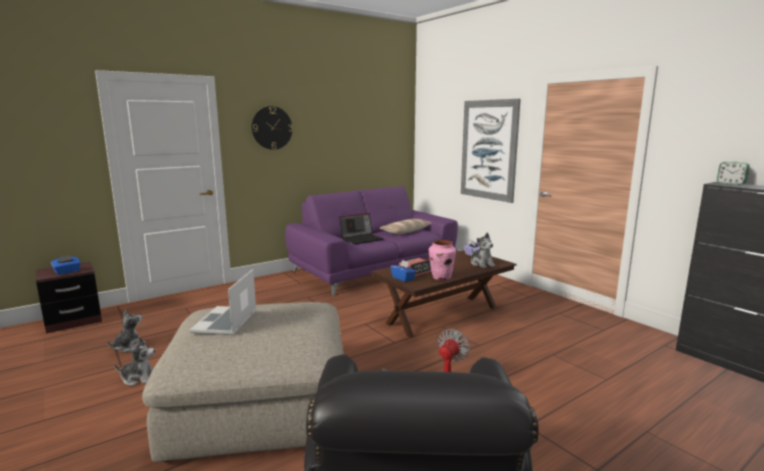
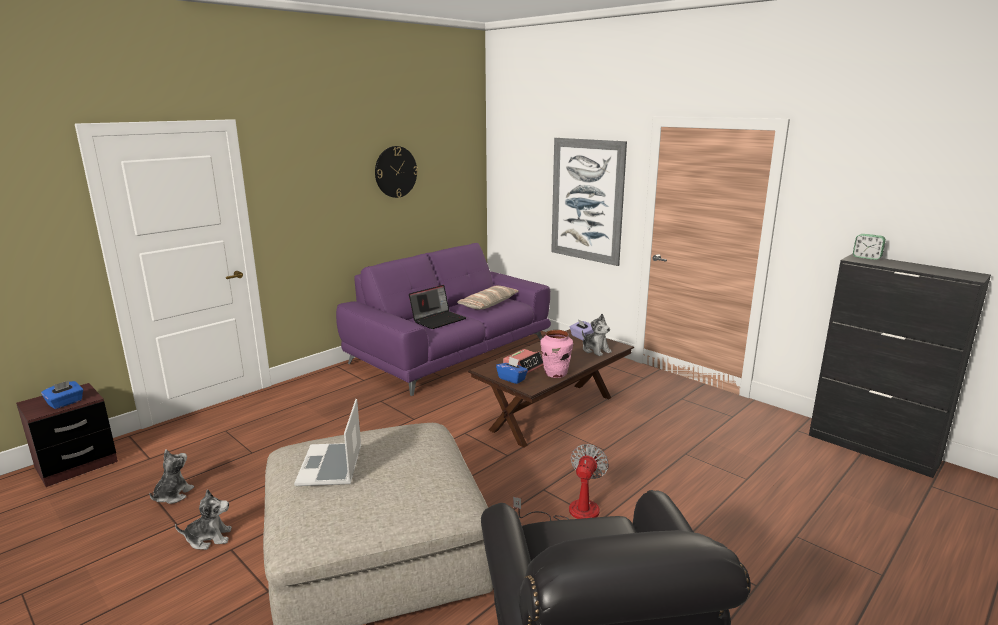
camera: 10 degrees left, 5 degrees up
wall clock [252,106,293,150] -> wall clock moved to [375,146,418,198]

